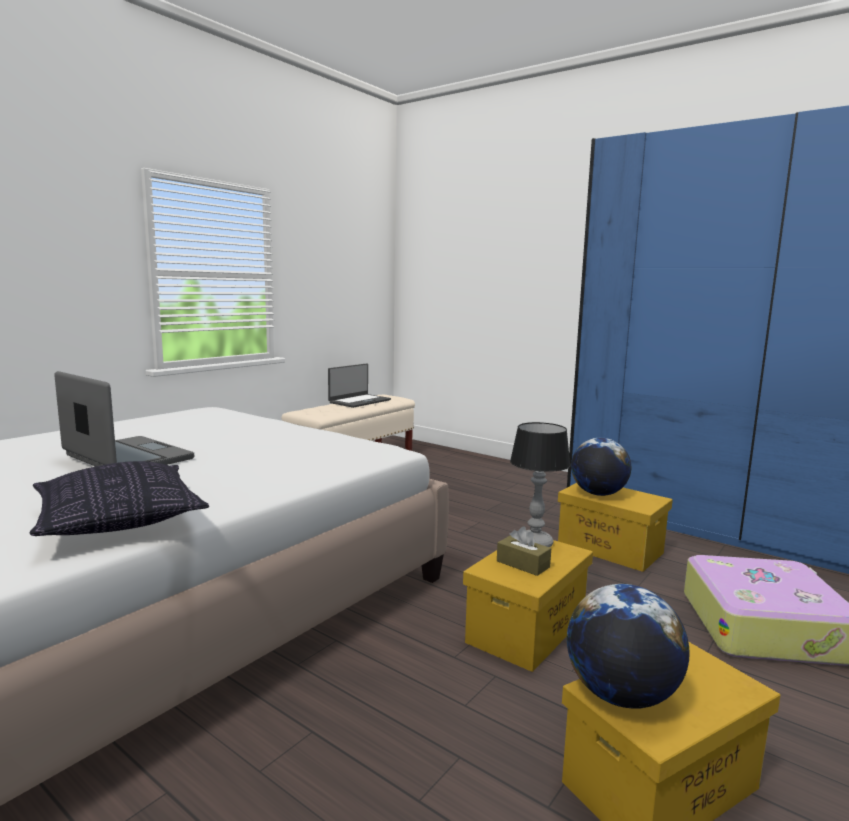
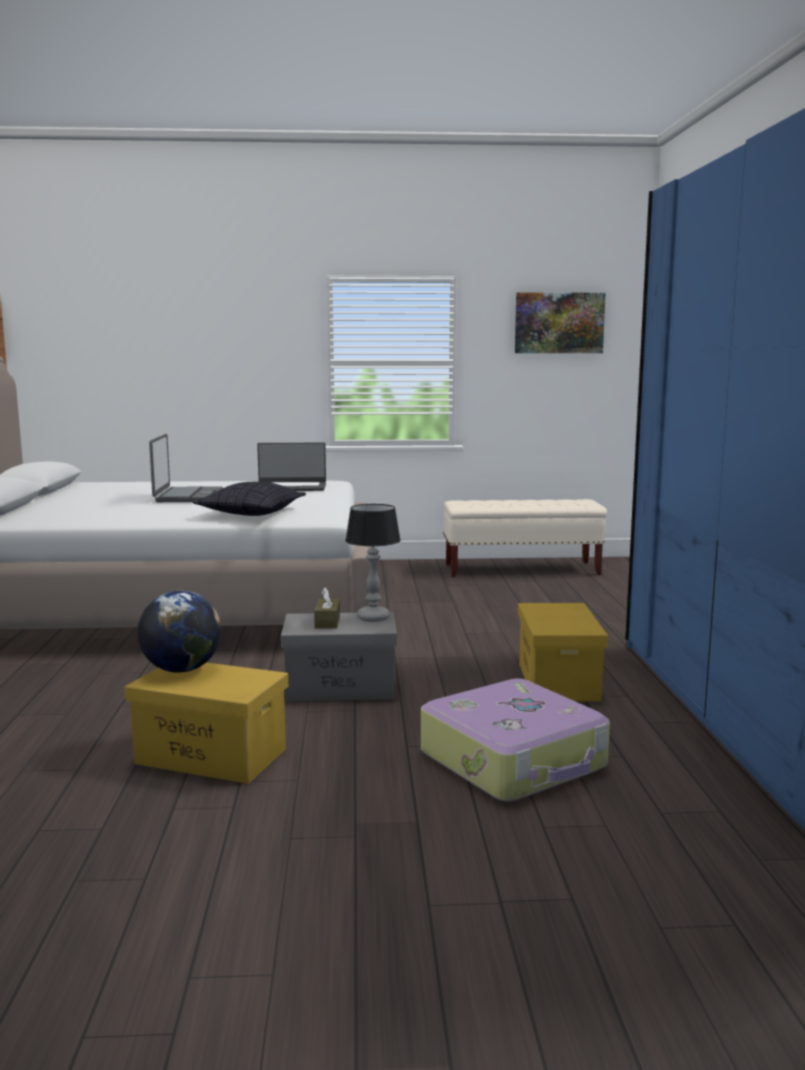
camera: 50 degrees right, 0 degrees up
pillow [29,461,209,536] -> pillow moved to [192,481,306,516]
laptop [328,363,391,408] -> laptop moved to [257,443,326,491]
yellow storage box [463,540,593,672] -> grey storage box [281,612,397,701]
globe [571,438,631,496] -> none
none -> picture [515,292,606,353]

